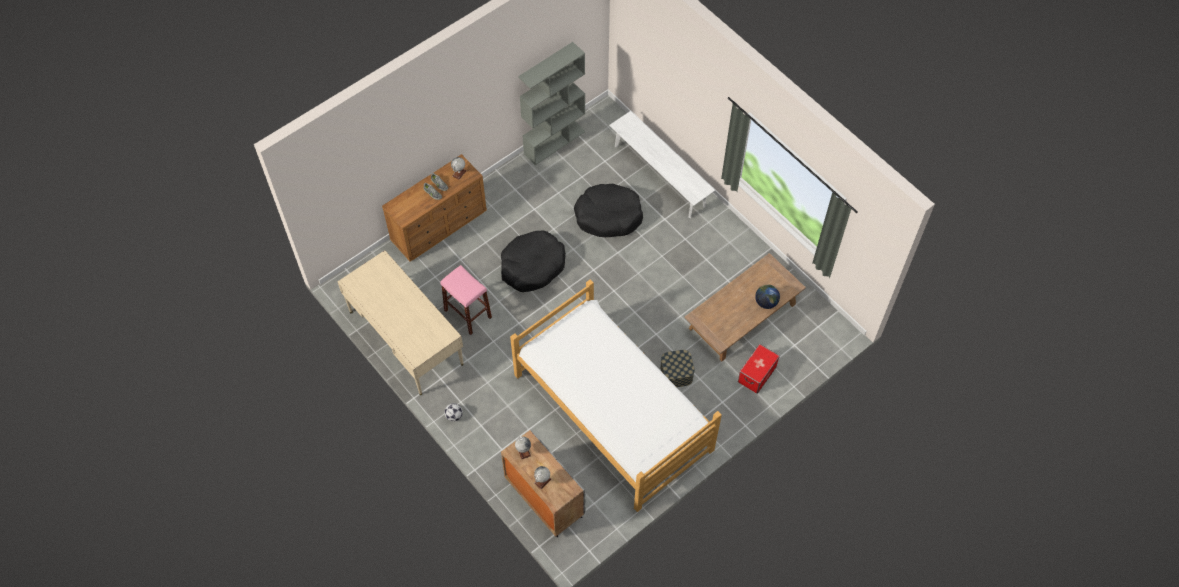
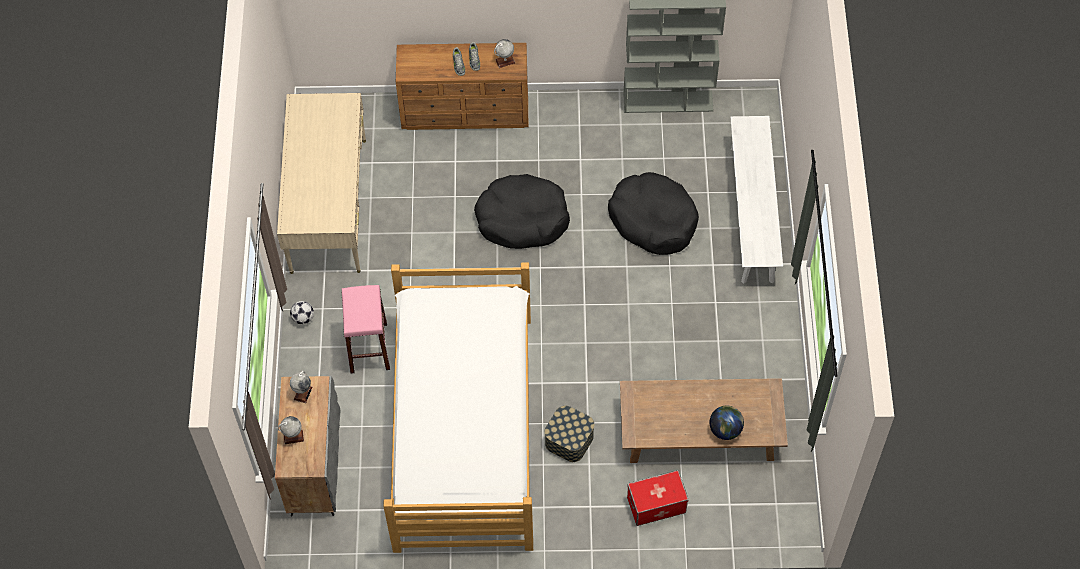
camera: 40 degrees right, 0 degrees up
pink stool [440,265,492,335] -> pink stool moved to [342,285,390,374]

